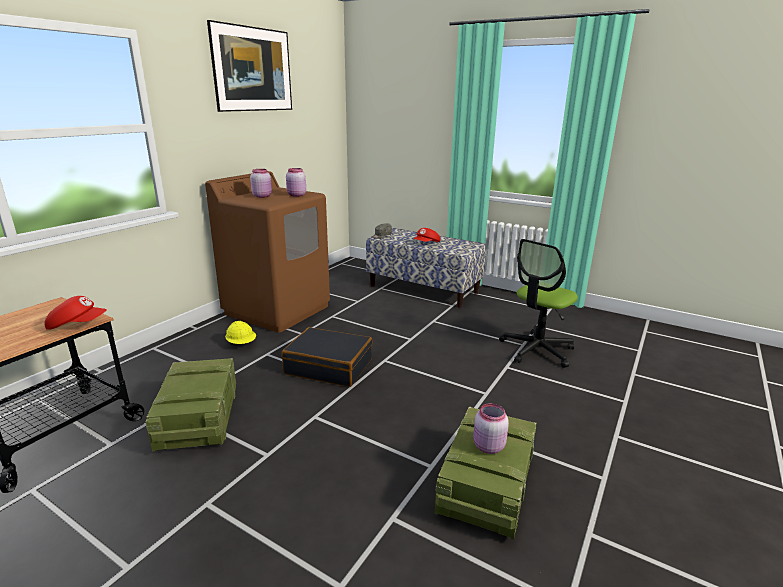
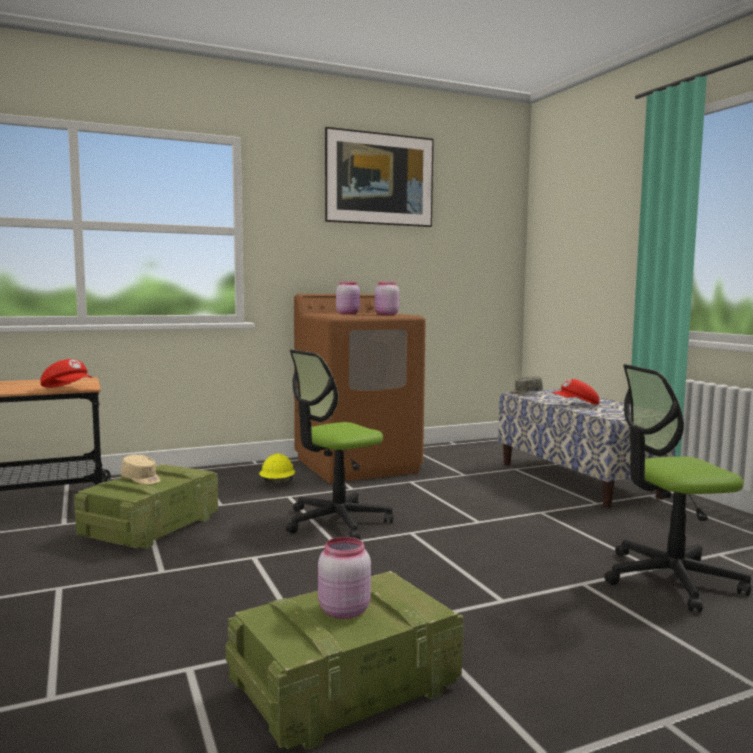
camera: 35 degrees right, 15 degrees down
black suitcase [282,327,373,387] -> office chair [286,350,393,540]
none -> beige cap [121,455,161,485]

